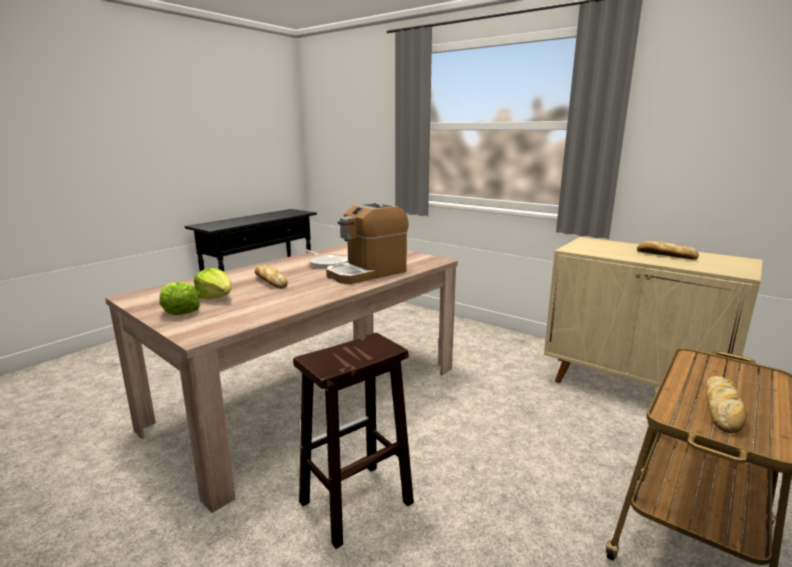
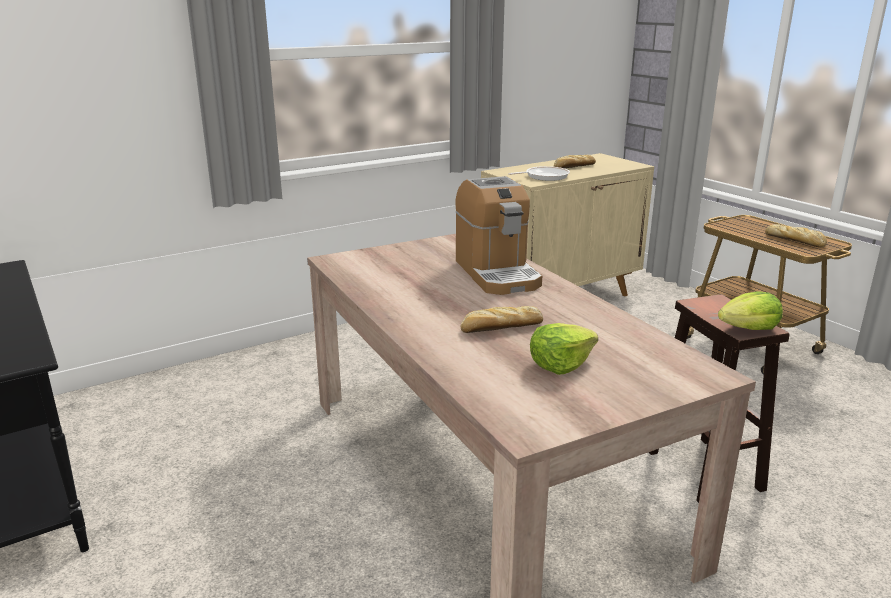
camera: 70 degrees left, 5 degrees up
lettuce [159,282,200,315] -> lettuce moved to [718,292,783,330]
frying pan [305,250,348,269] -> frying pan moved to [508,166,570,181]

